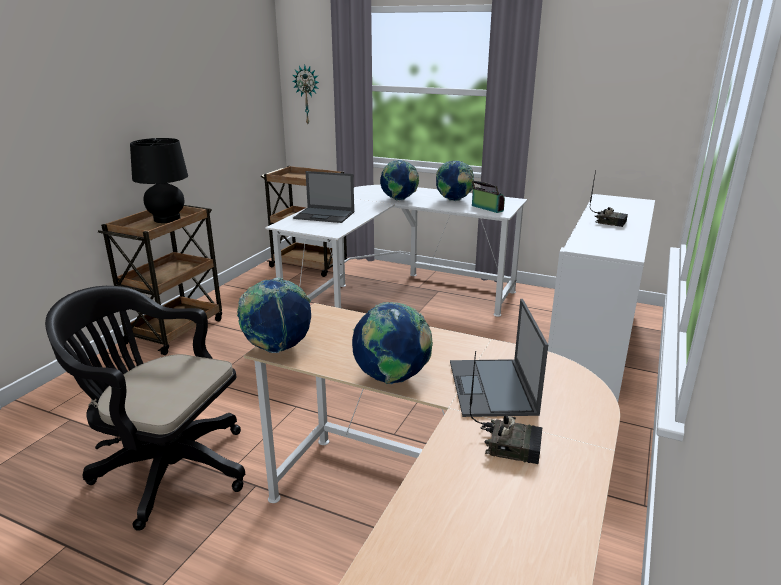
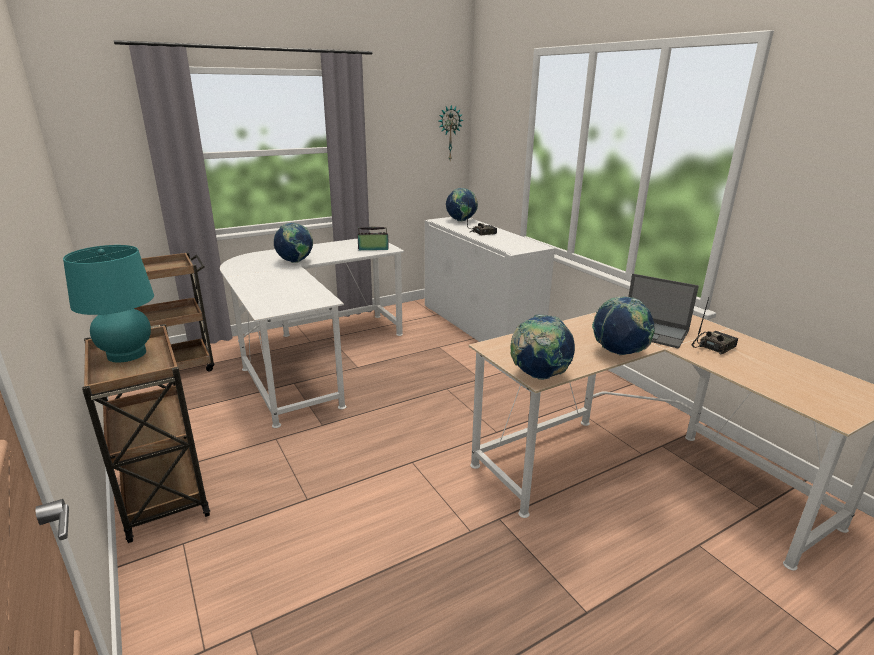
camera: 55 degrees left, 0 degrees up
black office chair [45,286,245,531] -> none
black table lamp [130,138,188,223] -> turquoise table lamp [63,245,154,363]
wall clock [292,65,319,124] -> wall clock moved to [439,105,464,160]
laptop [293,171,354,223] -> none
globe [436,161,474,201] -> globe moved to [446,188,478,221]

